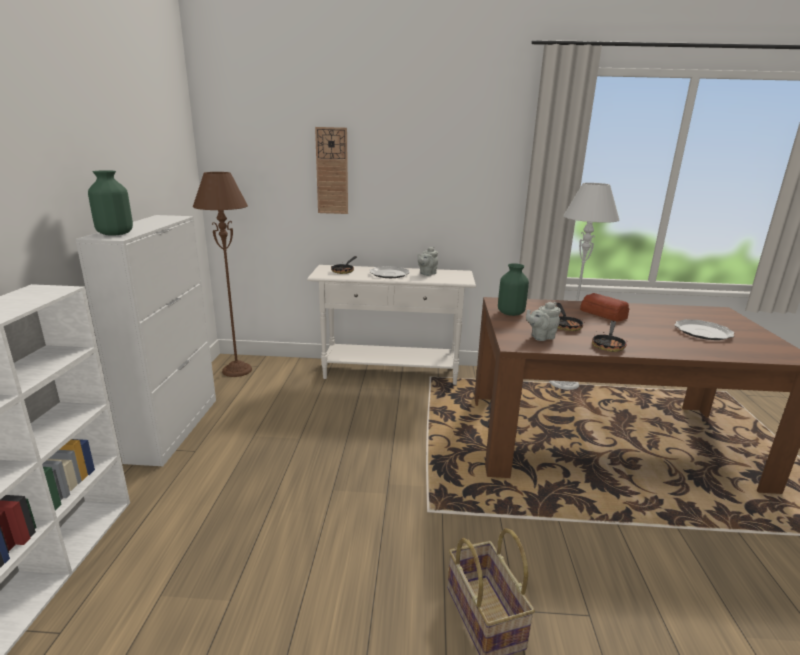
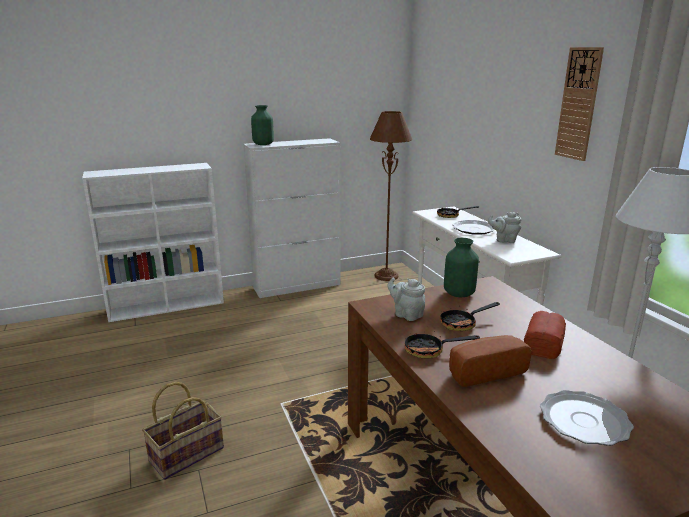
camera: 65 degrees right, 0 degrees up
wall clock [315,127,348,214] -> wall clock moved to [555,47,604,161]
none -> bread [449,335,531,387]

